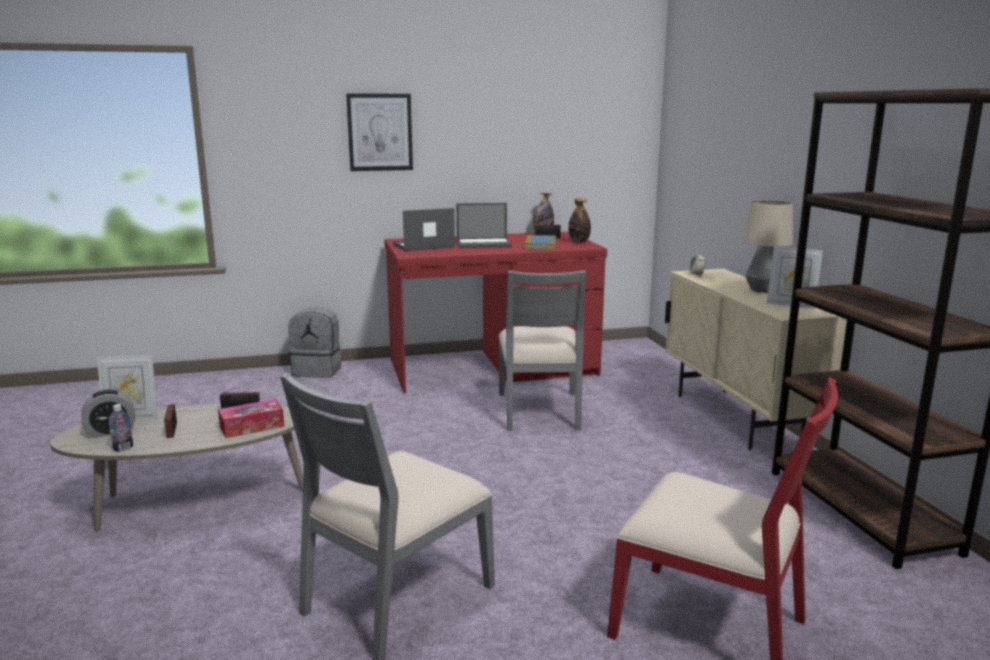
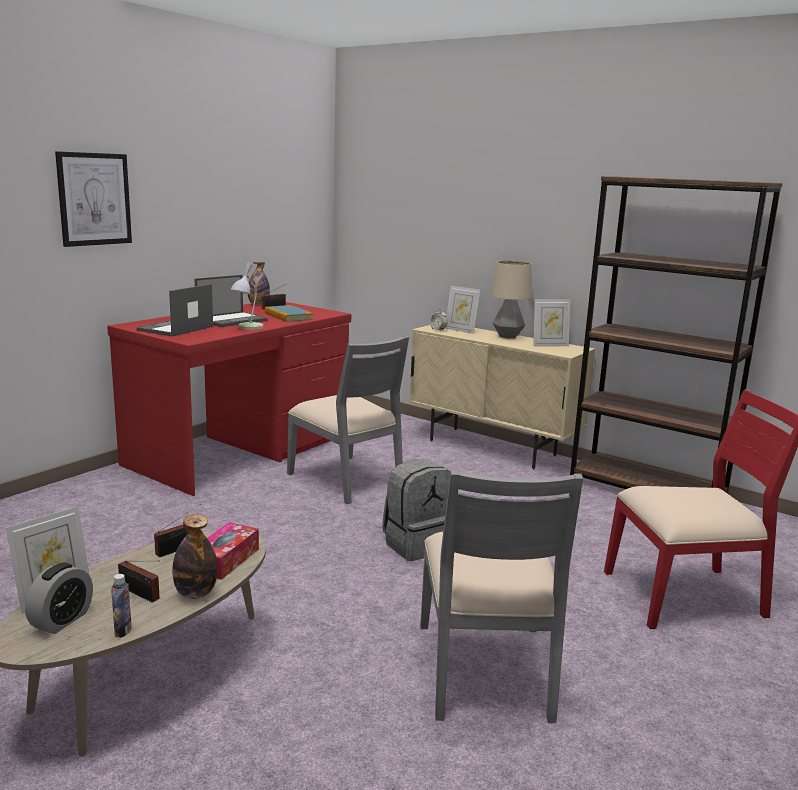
camera: 40 degrees left, 0 degrees up
grey backpack [288,308,342,378] -> grey backpack moved to [382,459,450,561]
bottle [568,198,591,243] -> bottle moved to [172,514,218,599]
none -> table lamp [230,261,264,330]
none -> picture frame [445,286,480,334]

